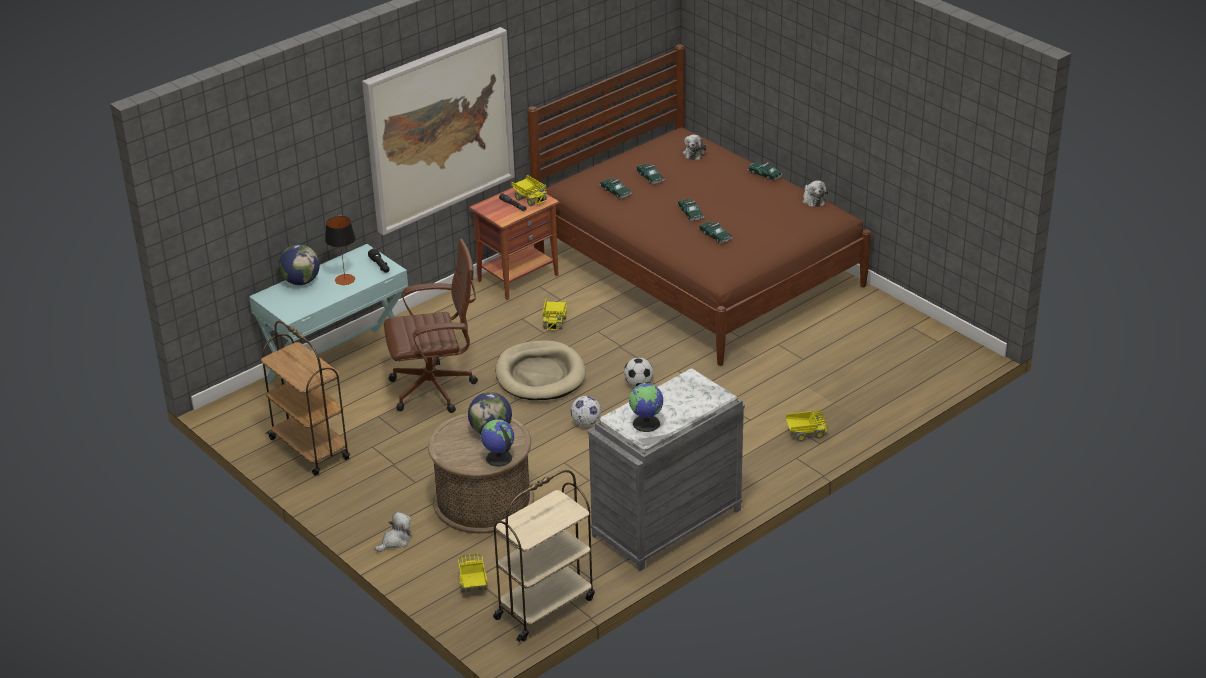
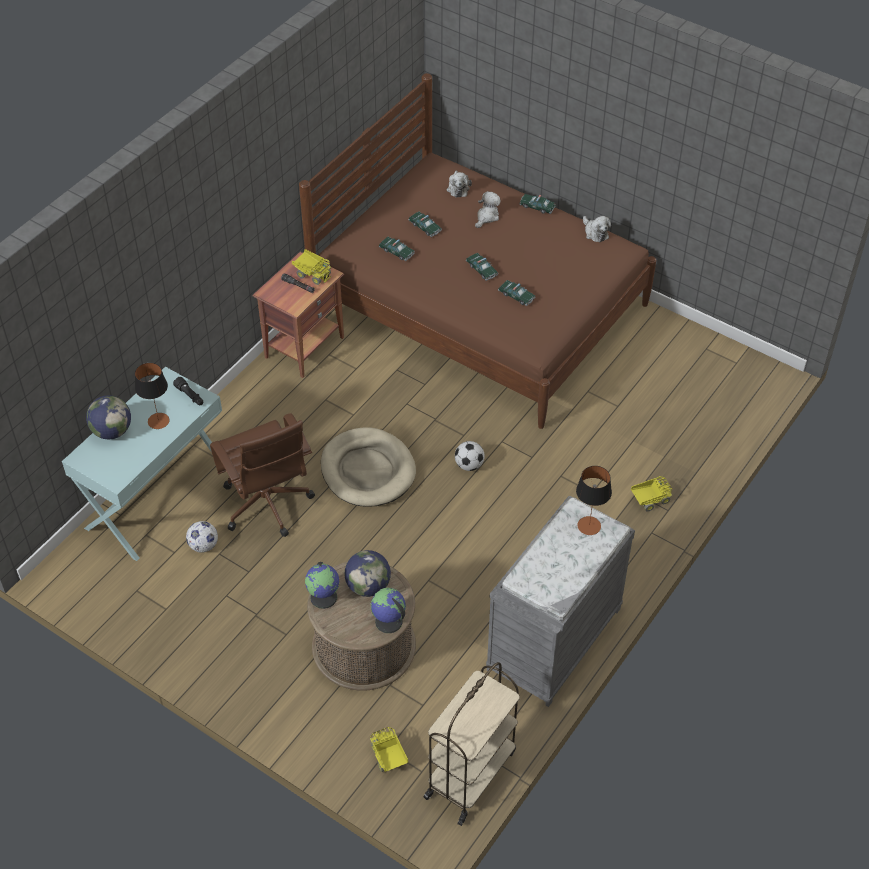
camera: 15 degrees left, 15 degrees up
brown cart [261,321,350,476] -> none
picture [362,27,515,236] -> none
plush toy [375,512,412,552] -> plush toy moved to [475,191,501,228]
brown office chair [384,239,478,413] -> brown office chair turned 90 degrees clockwise [210,413,315,537]
toy truck [542,299,567,331] -> none
football [571,396,601,426] -> football moved to [186,521,218,552]
globe [629,382,663,432] -> globe moved to [305,562,339,609]
none -> table lamp [576,466,612,535]

